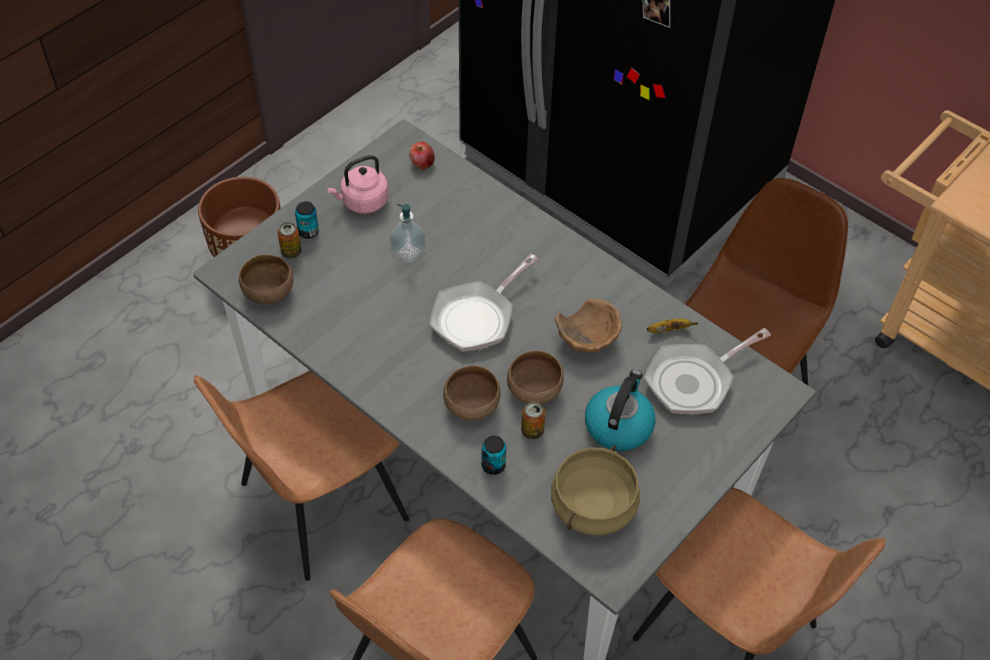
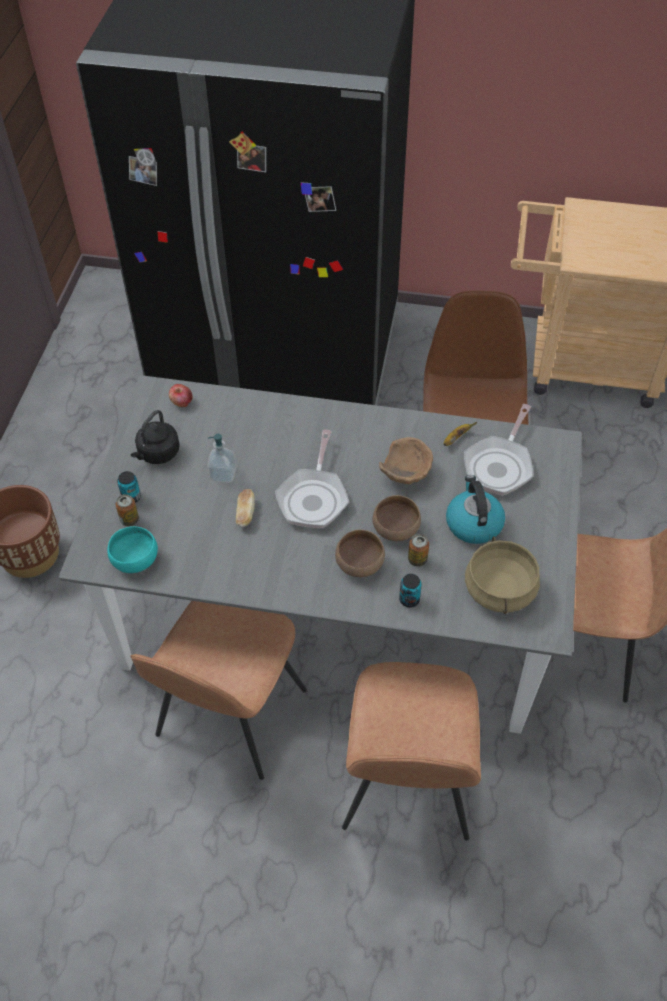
camera: 30 degrees left, 0 degrees up
brown bowl [239,254,294,304] -> turquoise bowl [107,526,158,573]
pink kettle [327,155,389,214] -> black kettle [131,410,180,464]
none -> bread [236,489,255,527]

